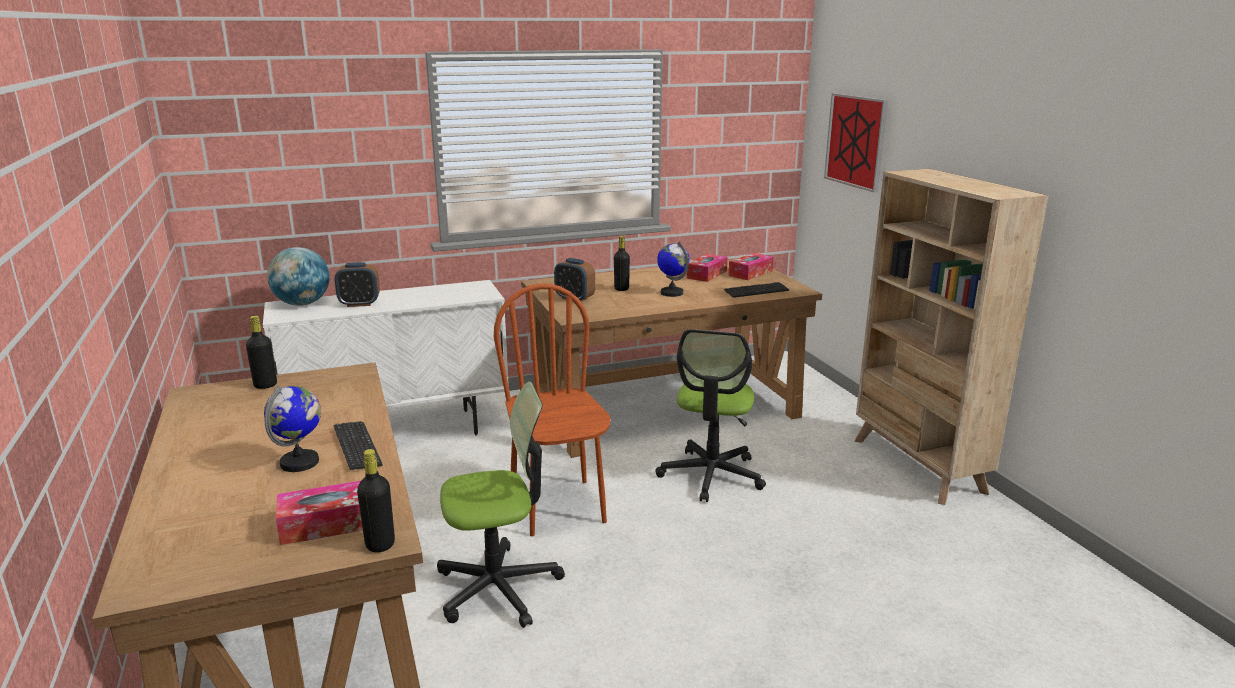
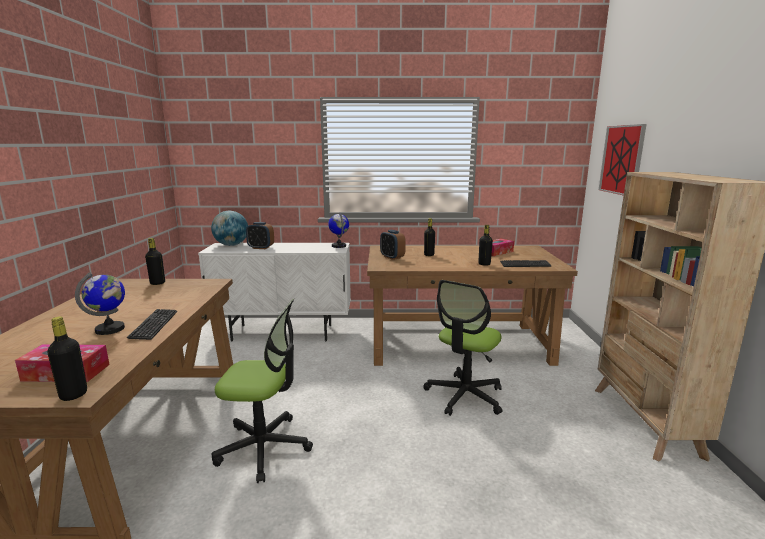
camera: 20 degrees right, 5 degrees down
brown chair [494,283,611,536] -> none
globe [657,242,689,297] -> globe moved to [328,212,349,248]
tissue box [728,253,774,280] -> none
none -> black bottle [478,225,493,266]

